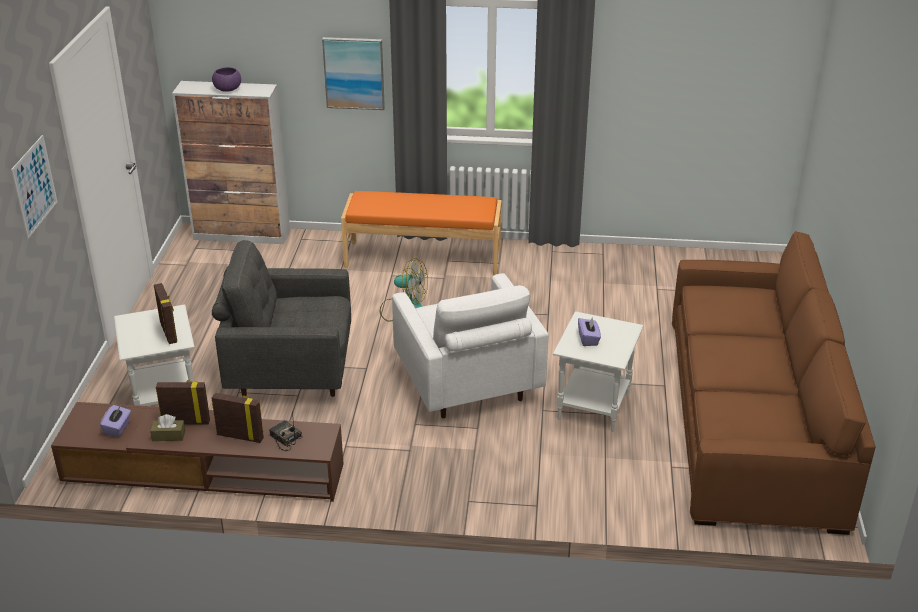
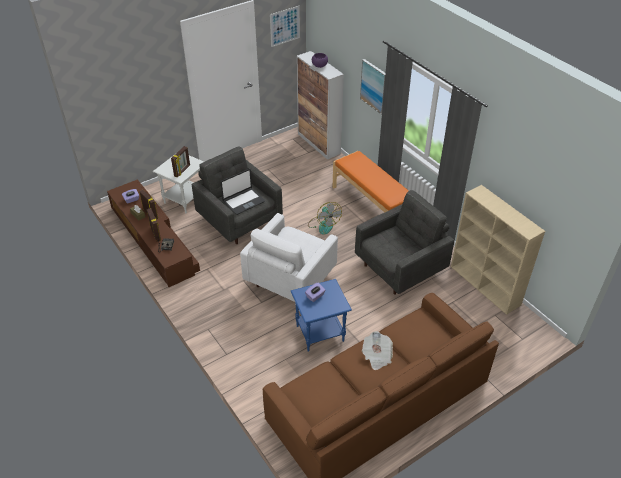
camera: 50 degrees right, 10 degrees up
picture [11,135,57,239] -> picture moved to [270,6,300,47]
white side table [553,311,644,432] -> blue side table [291,279,352,352]
none -> laptop [221,169,265,215]
none -> grey armchair [355,190,455,295]
none -> newspaper [362,331,393,370]
none -> beige bookcase [451,185,545,315]

